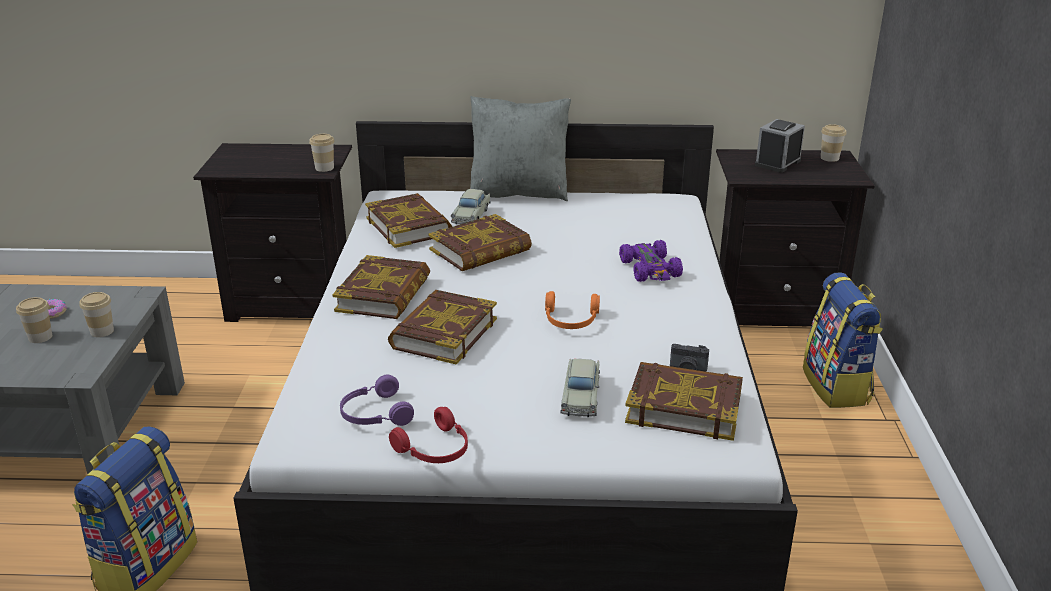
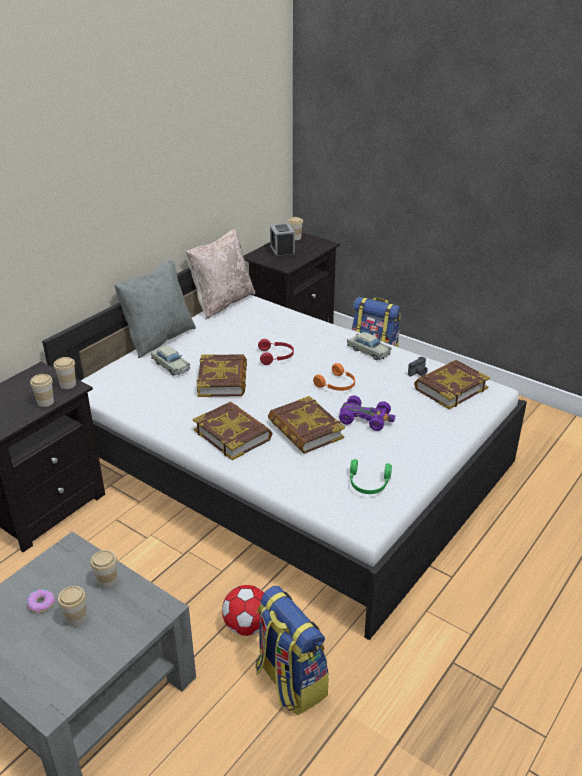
camera: 55 degrees left, 5 degrees up
purple headphones [340,375,414,426] -> green headphones [350,459,392,494]
book [365,193,452,248] -> none
red headphones [389,407,468,463] -> red headphones moved to [258,339,294,365]
beige toy car [560,359,600,417] -> beige toy car moved to [347,332,392,360]
purple toy car [619,240,683,282] -> purple toy car moved to [339,396,395,431]
none -> cup [30,374,54,407]
none -> beige pillow [186,229,255,320]
none -> football [222,585,264,636]

